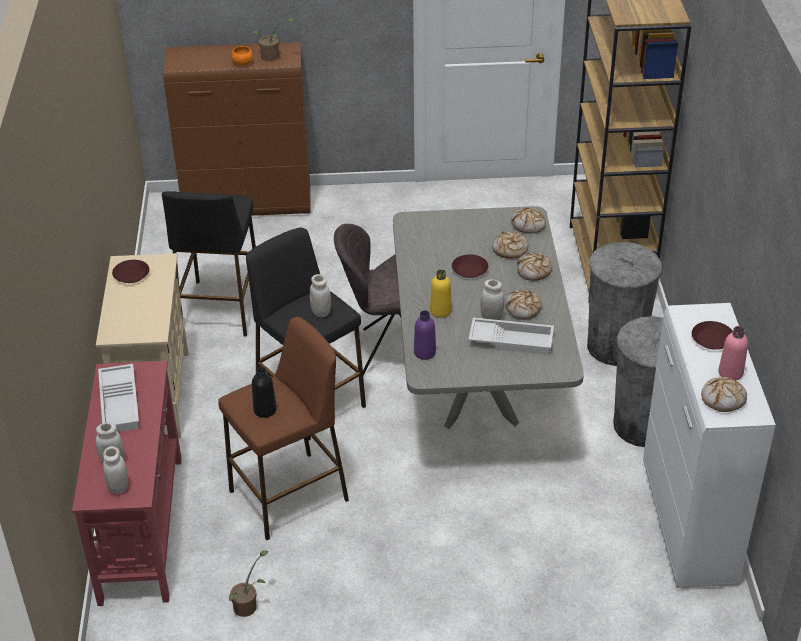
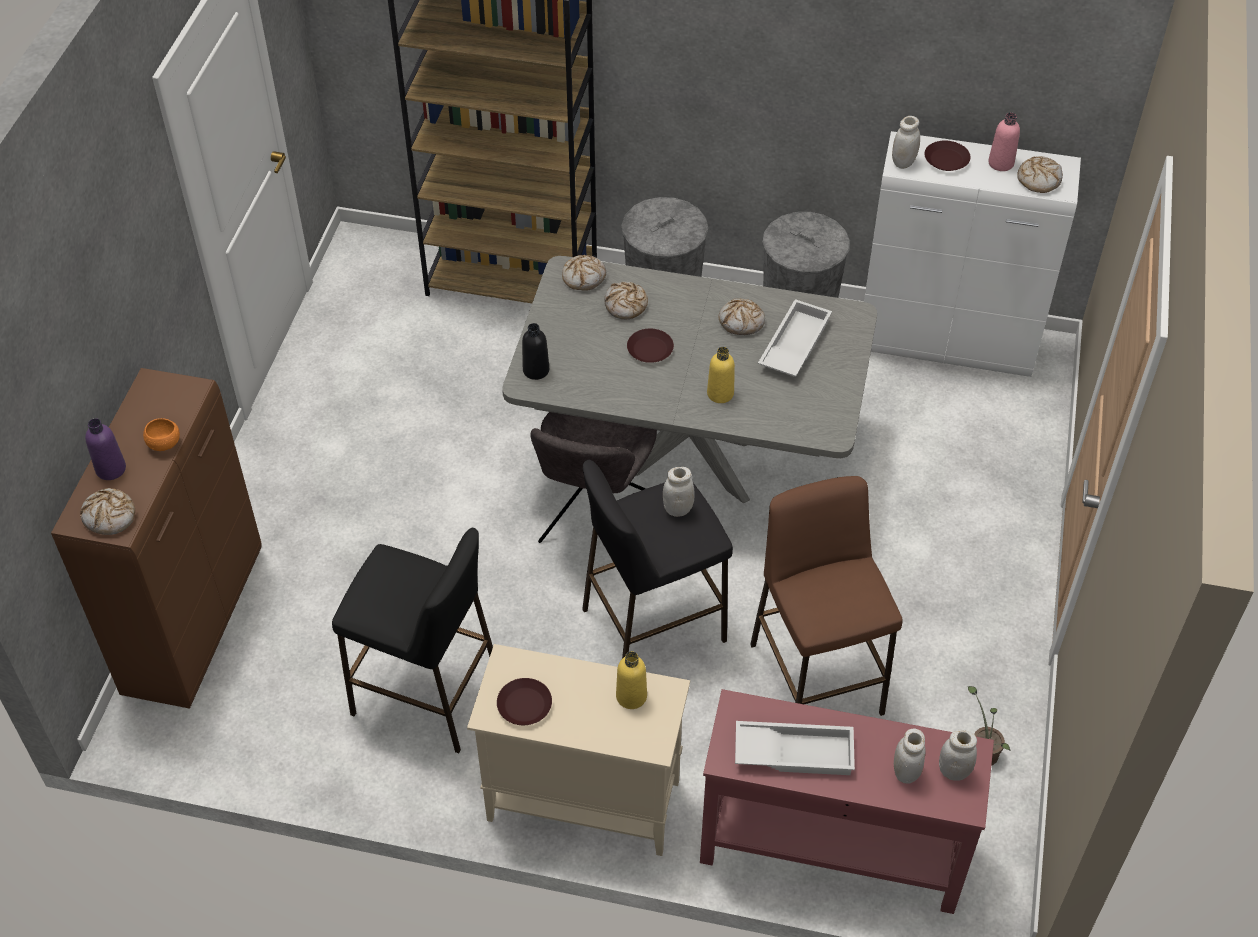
camera: 75 degrees left, 10 degrees up
black bottle [252,367,277,418] -> black bottle moved to [522,323,549,380]
potted plant [253,18,294,61] -> none
purple bottle [414,310,436,360] -> purple bottle moved to [85,418,126,480]
white jar [480,279,504,320] -> white jar moved to [892,116,920,169]
bread [517,252,552,281] -> bread moved to [80,488,135,535]
none -> yellow bottle [616,651,647,709]

